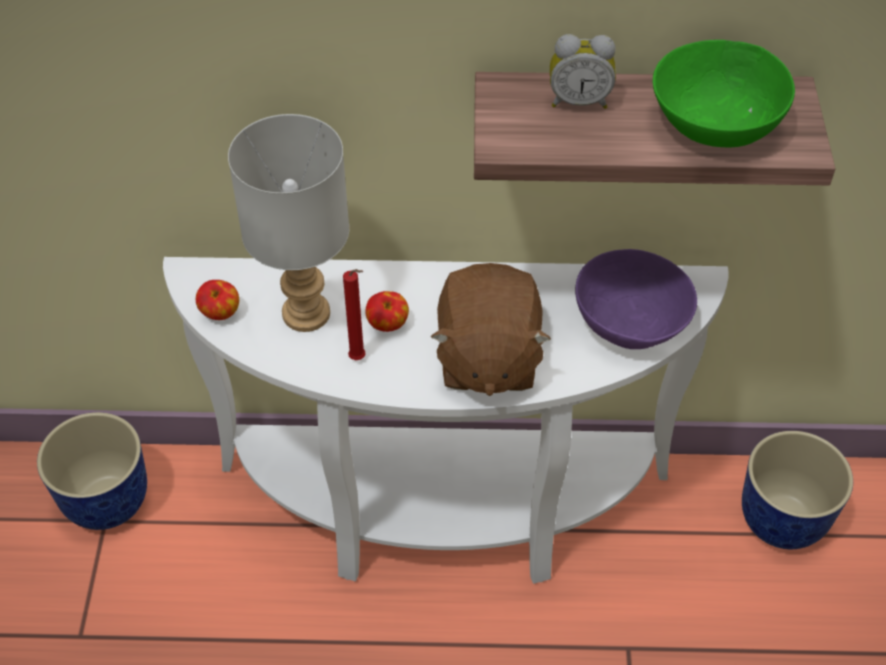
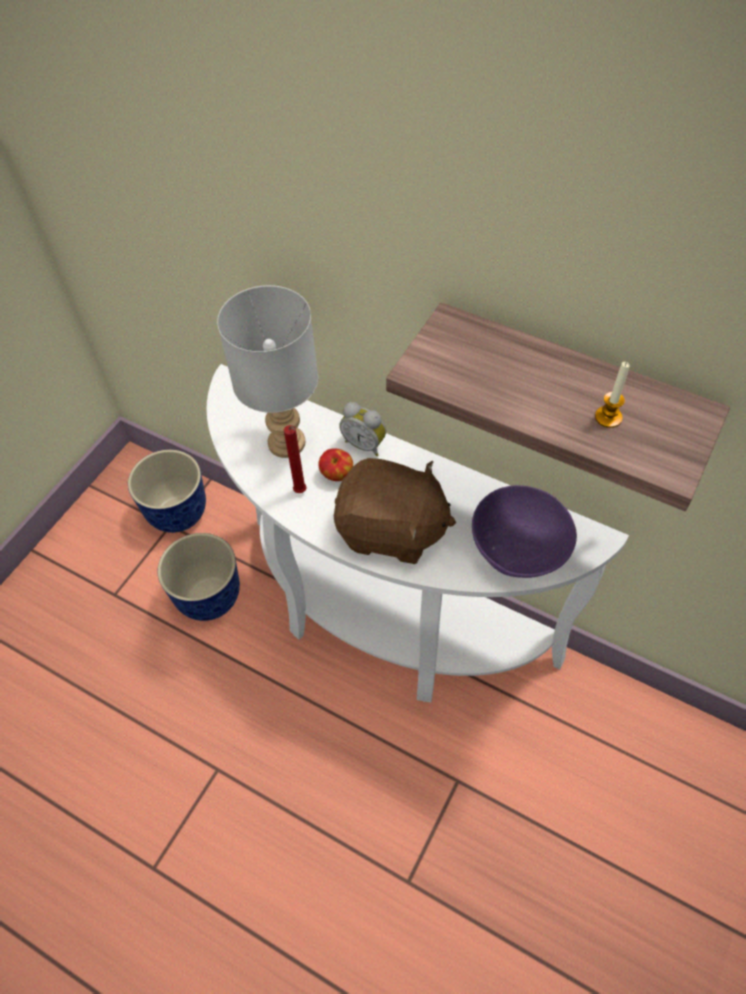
camera: 30 degrees right, 5 degrees up
apple [196,280,239,320] -> none
brown plush toy [431,263,551,396] -> brown plush toy turned 105 degrees counterclockwise [334,458,456,564]
alarm clock [550,34,616,109] -> alarm clock moved to [339,402,386,456]
green bowl [653,40,795,147] -> candle [595,362,630,428]
planter [742,431,853,549] -> planter moved to [157,533,240,621]

